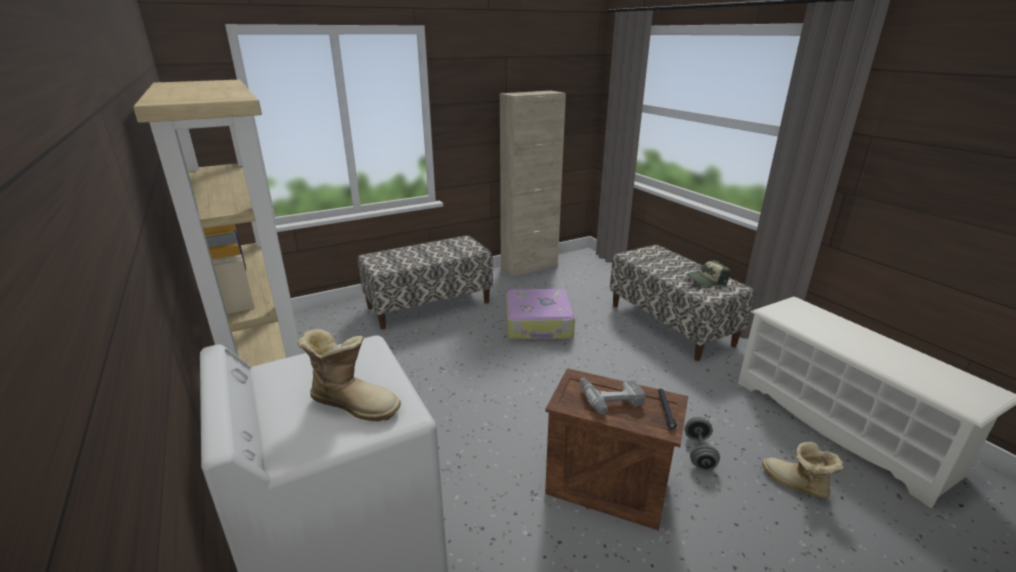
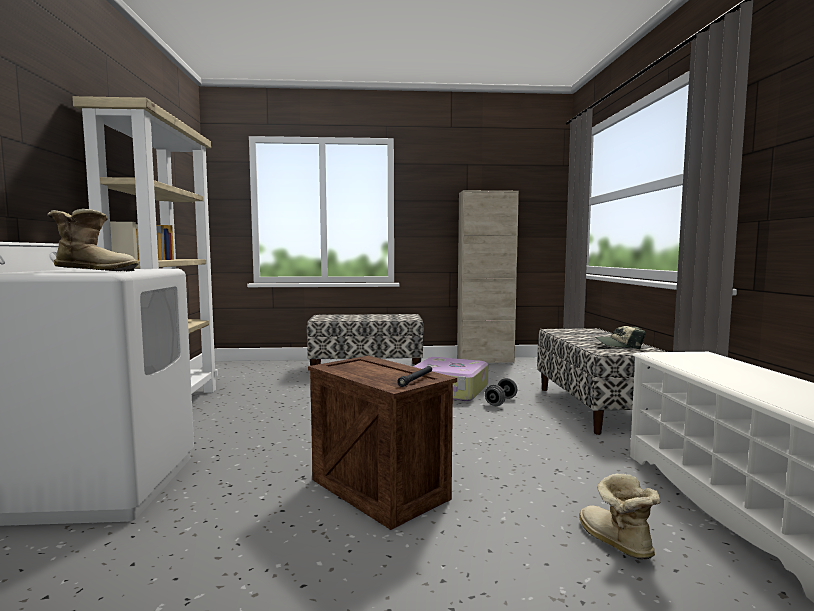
camera: 25 degrees right, 20 degrees down
boot [297,329,401,421] -> boot turned 45 degrees counterclockwise [47,209,139,271]
power drill [580,377,646,415] -> none
grey dumbbell [684,417,720,471] -> grey dumbbell moved to [485,378,517,406]

